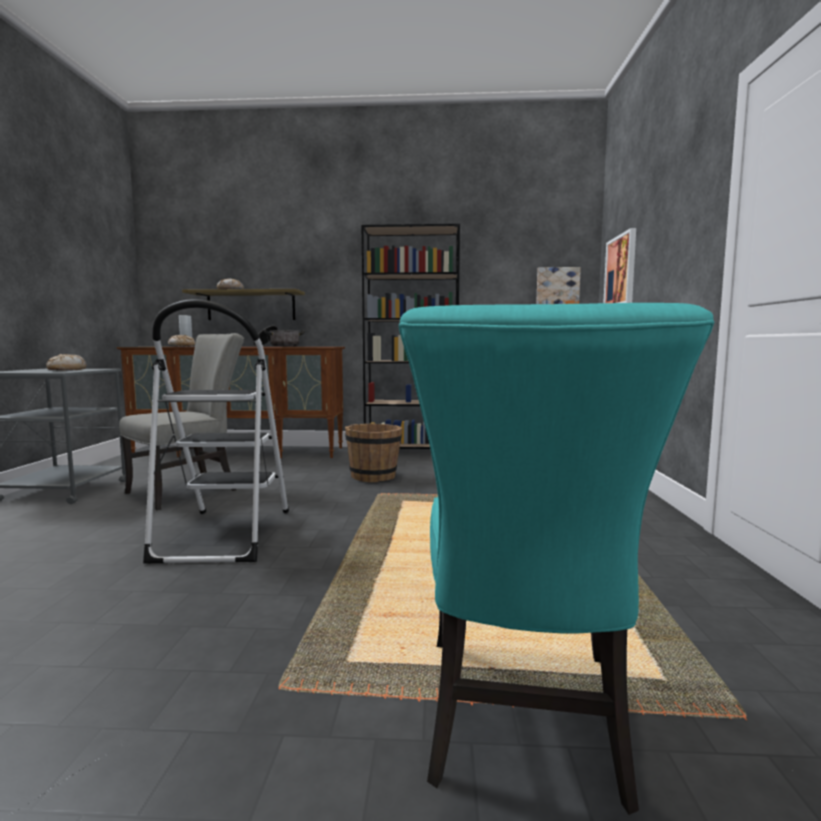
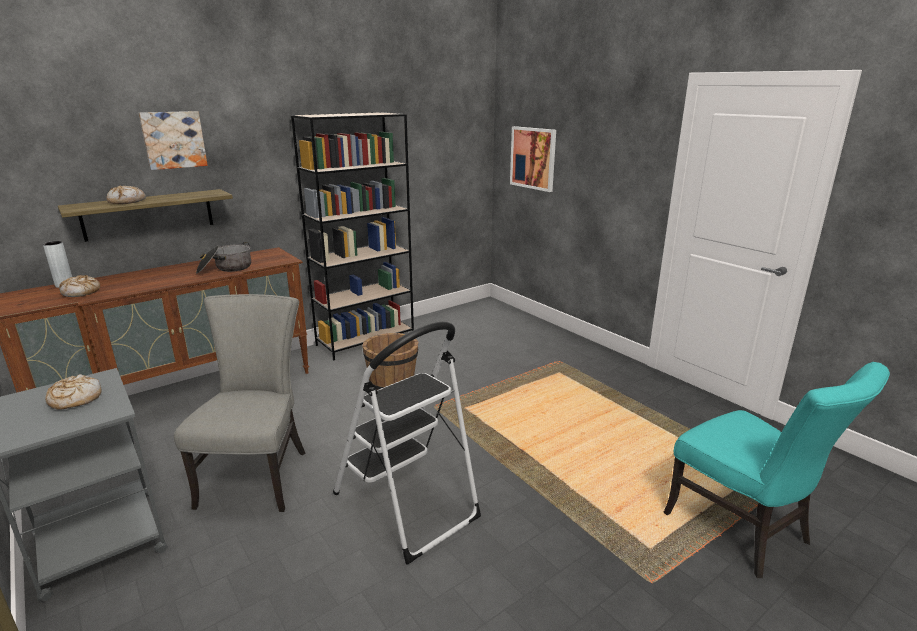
camera: 40 degrees left, 15 degrees up
picture [536,267,581,304] -> picture moved to [139,111,208,170]

